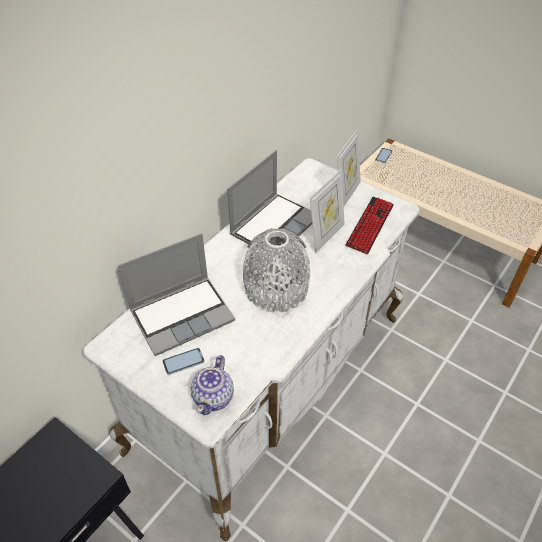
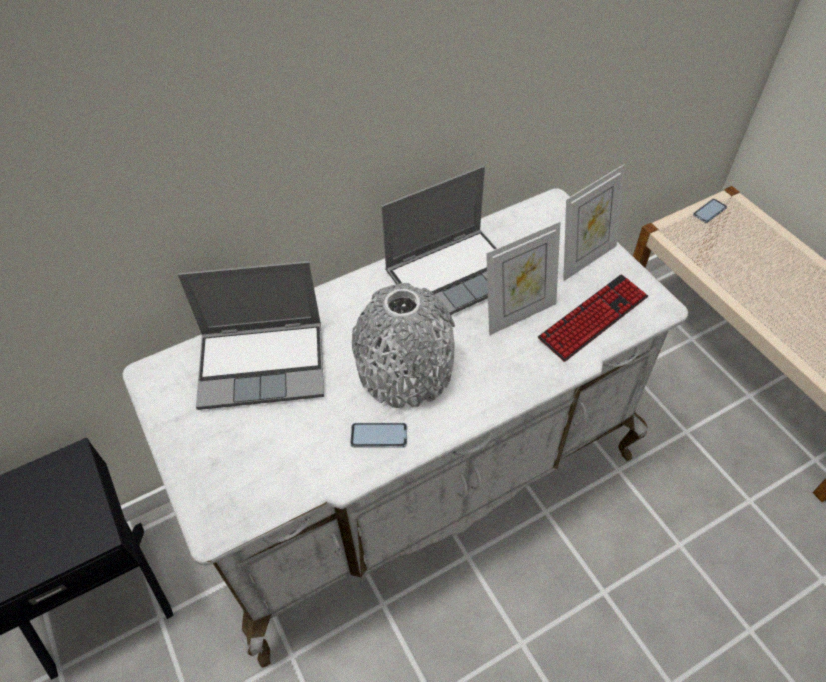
camera: 25 degrees right, 5 degrees up
phone [162,348,205,375] -> phone moved to [350,423,407,448]
teapot [191,355,234,415] -> none

